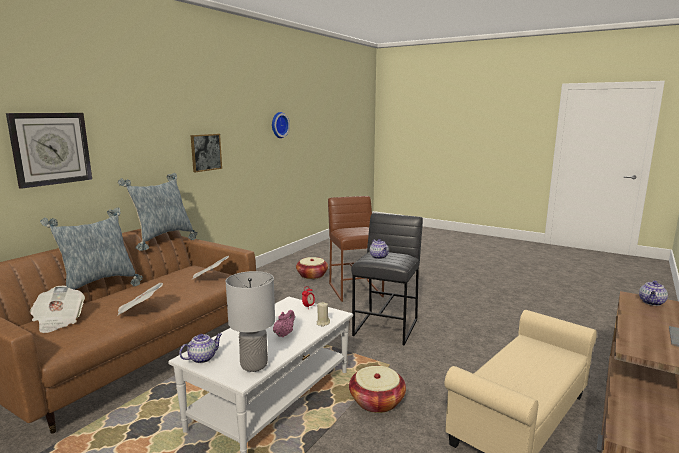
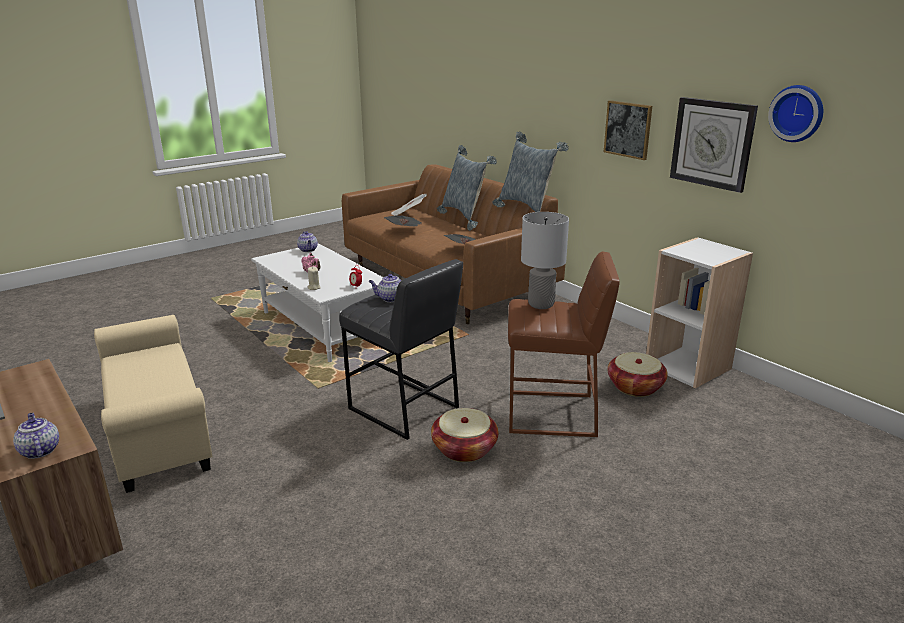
camera: 110 degrees right, 10 degrees up
wall clock [6,113,92,189] -> wall clock moved to [670,97,758,193]
grey table lamp [226,271,275,372] -> grey table lamp moved to [521,212,569,309]
basket [349,366,406,413] -> basket moved to [431,408,499,462]
none -> bookcase [646,237,753,388]

